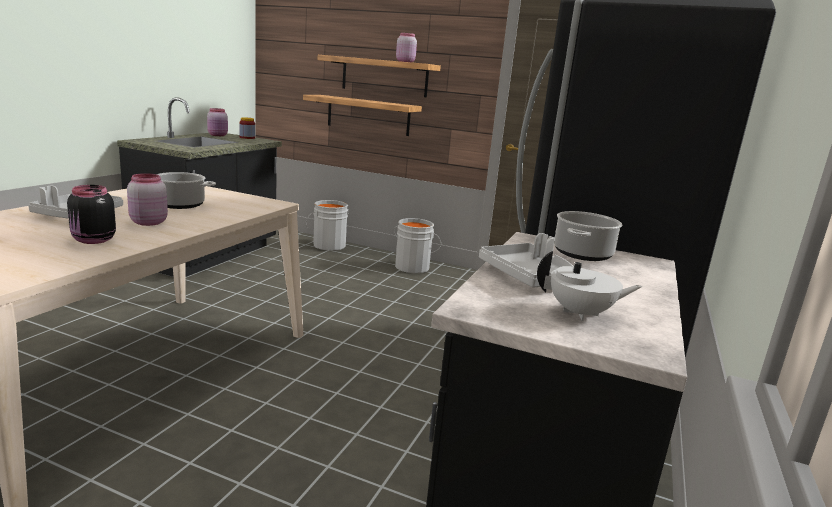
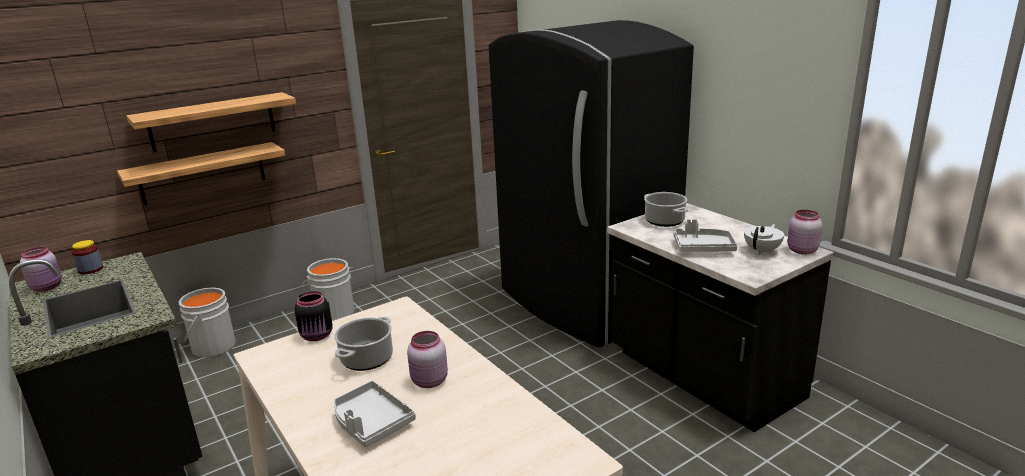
camera: 55 degrees left, 5 degrees up
black jar [67,185,116,244] -> black jar moved to [295,291,333,341]
pink jar [396,33,417,62] -> pink jar moved to [788,210,822,255]

